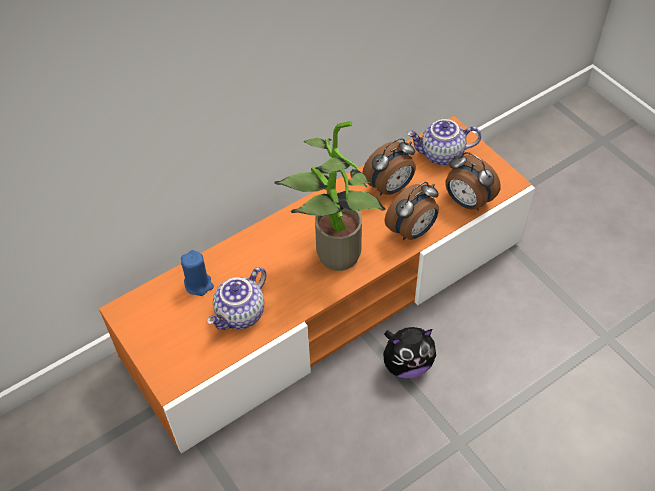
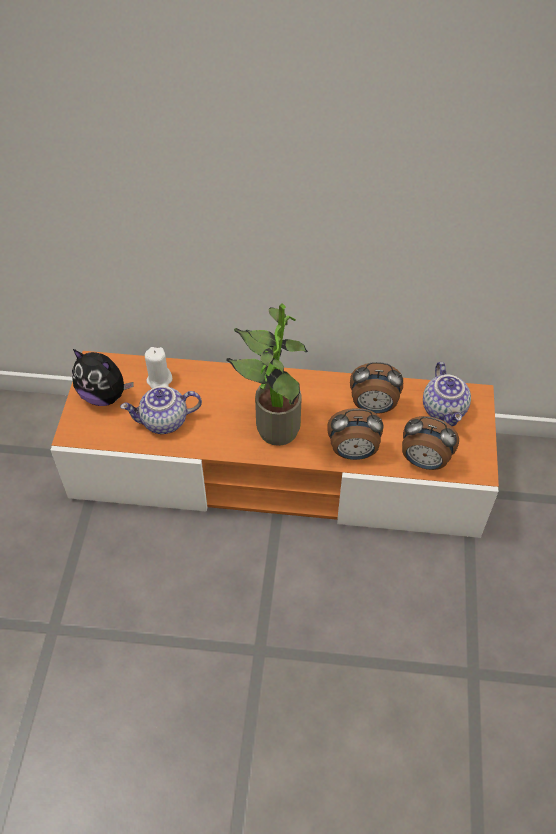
camera: 40 degrees right, 0 degrees up
blue candle [181,250,214,296] -> white candle [145,347,172,388]
plush toy [383,327,436,378] -> plush toy moved to [72,349,134,406]
teapot [407,119,481,165] -> teapot turned 135 degrees counterclockwise [423,362,471,426]
alarm clock [445,152,501,210] -> alarm clock turned 60 degrees counterclockwise [402,416,459,470]

